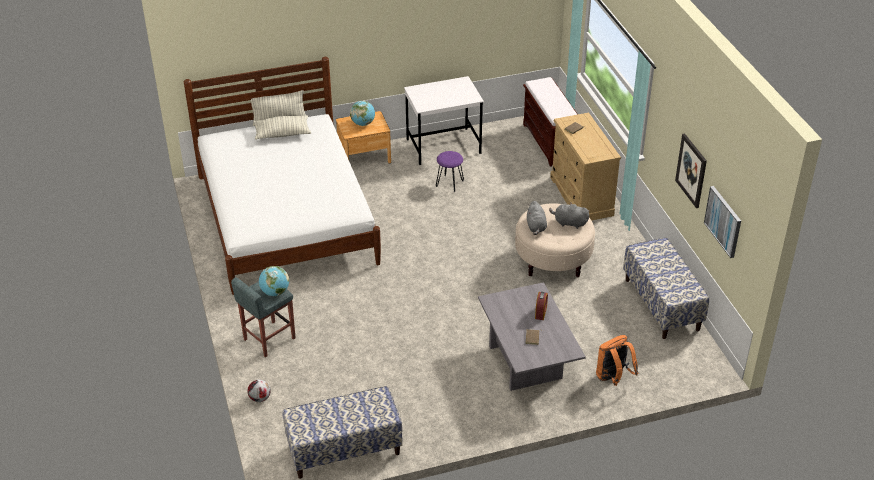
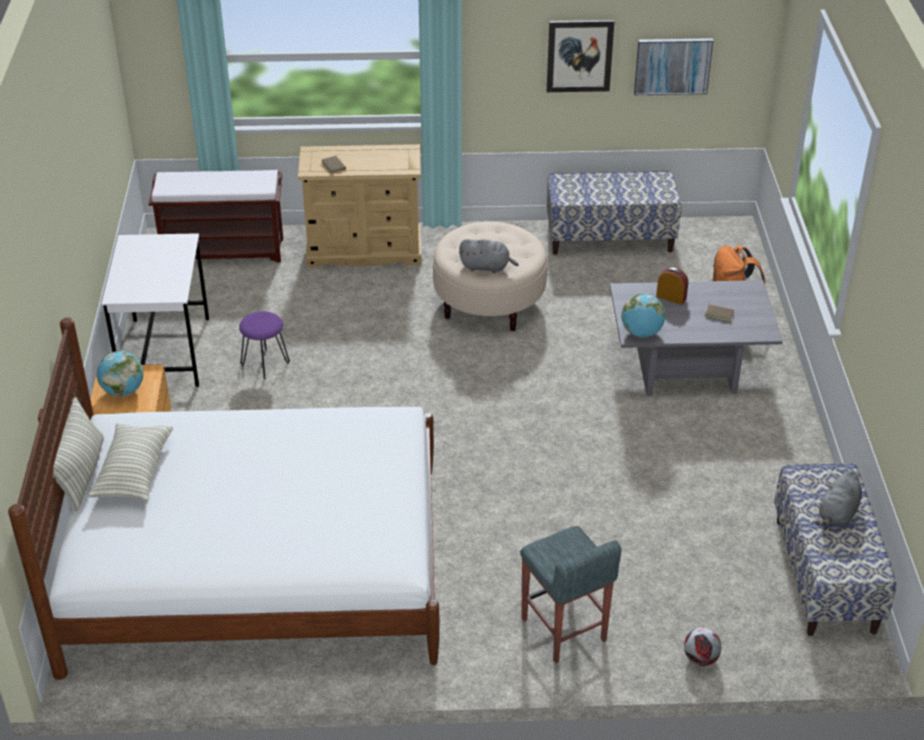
camera: 75 degrees left, 0 degrees up
globe [259,266,289,296] -> globe moved to [621,294,666,337]
grey plush toy [549,202,589,229] -> grey plush toy moved to [815,470,862,526]

